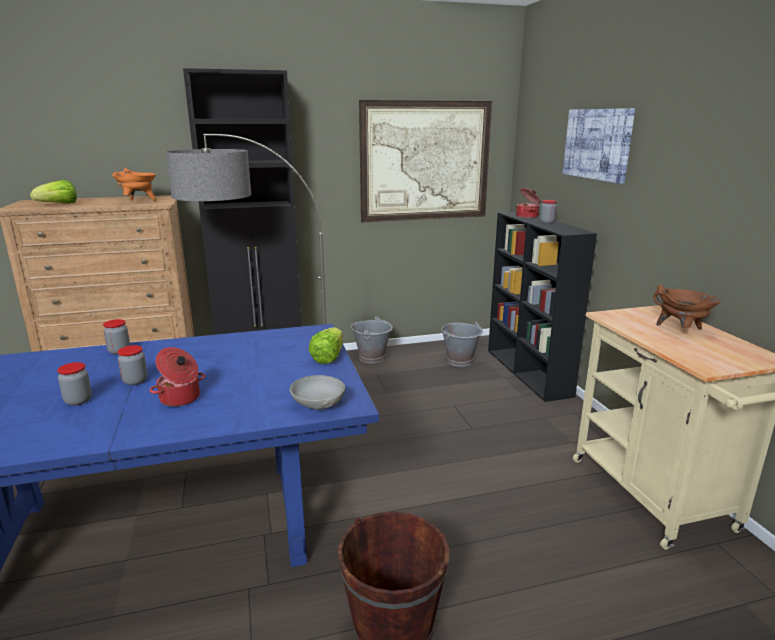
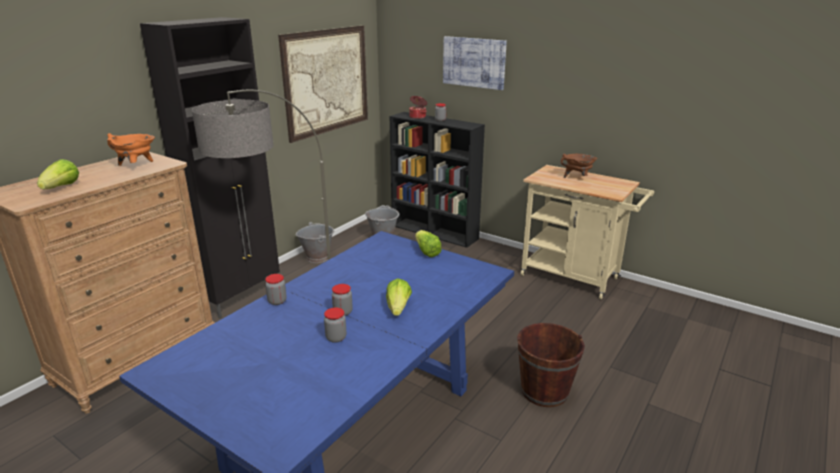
camera: 40 degrees left, 5 degrees up
cooking pot [149,347,205,407] -> lettuce [386,278,412,316]
grey bowl [290,375,345,409] -> none

